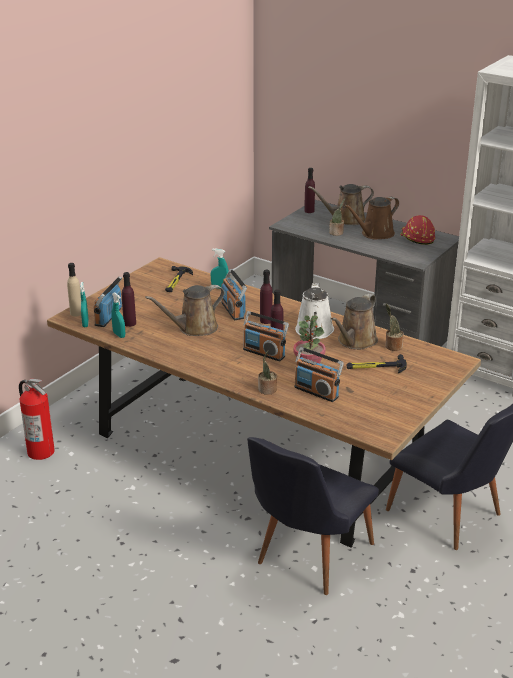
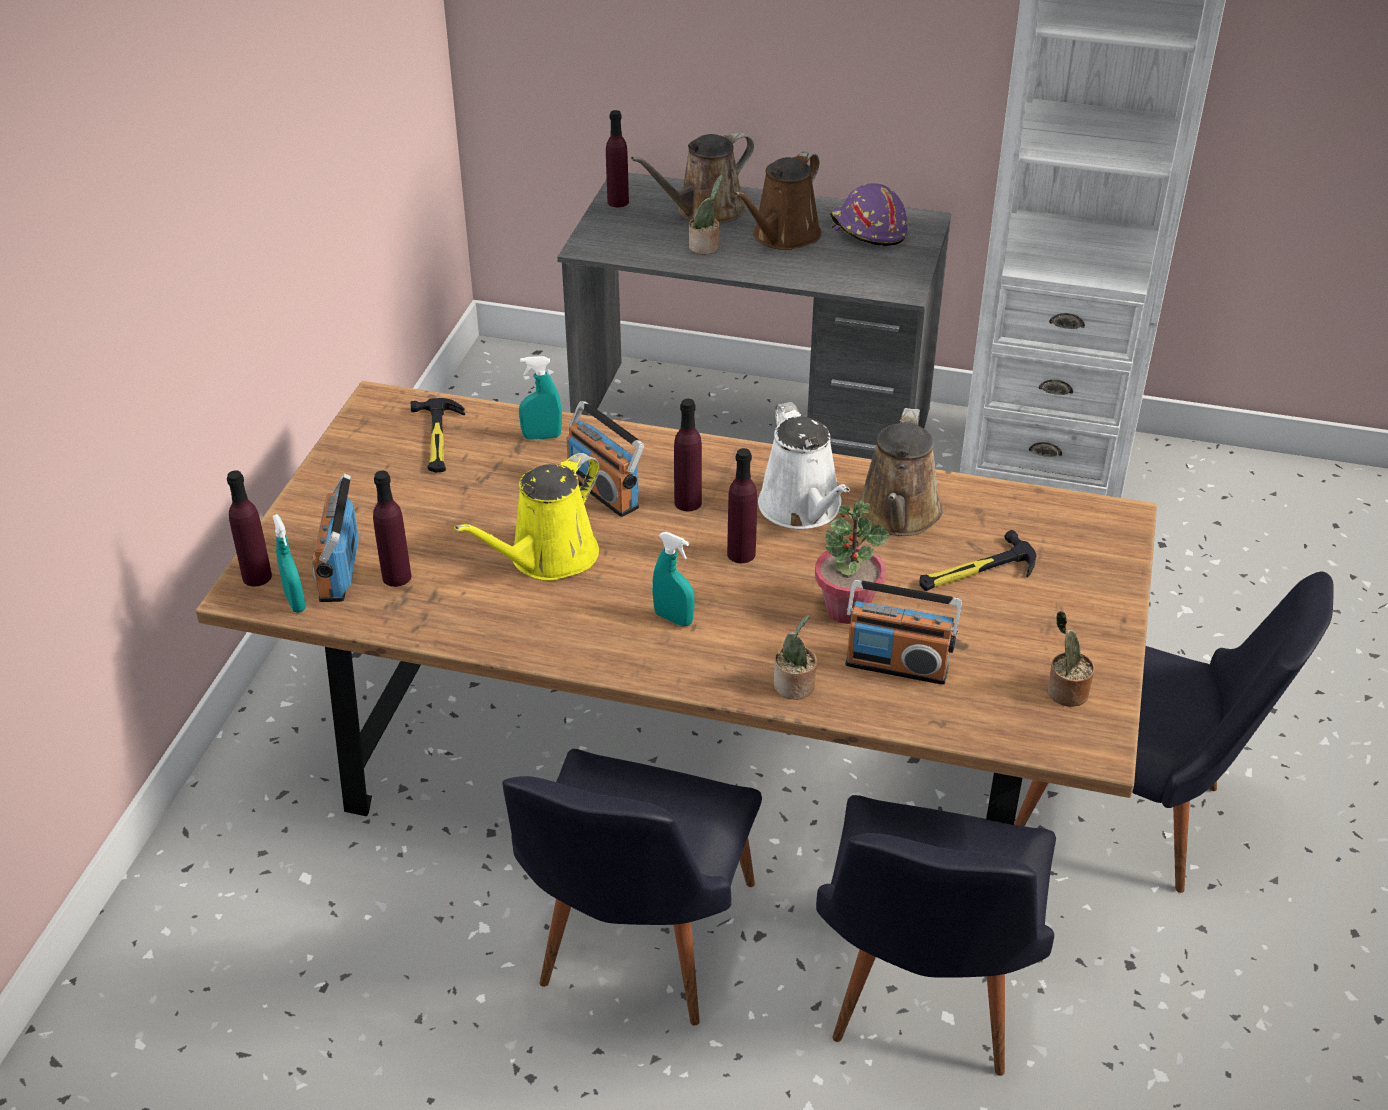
camera: 20 degrees left, 10 degrees up
fire extinguisher [19,379,55,460] -> none
beige bottle [67,263,81,317] -> purple bottle [227,470,272,587]
turquoise spray bottle [112,292,125,338] -> turquoise spray bottle moved to [652,532,695,626]
brown watering can [145,285,224,336] -> yellow watering can [454,453,600,581]
radio [243,311,289,361] -> none
potted plant [385,304,404,351] -> potted plant moved to [1047,611,1095,707]
red hard hat [400,215,435,245] -> purple hard hat [830,183,908,246]
none -> black chair [502,749,762,1025]

